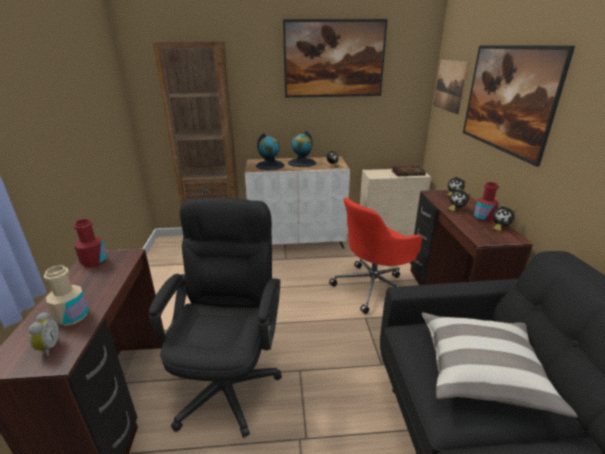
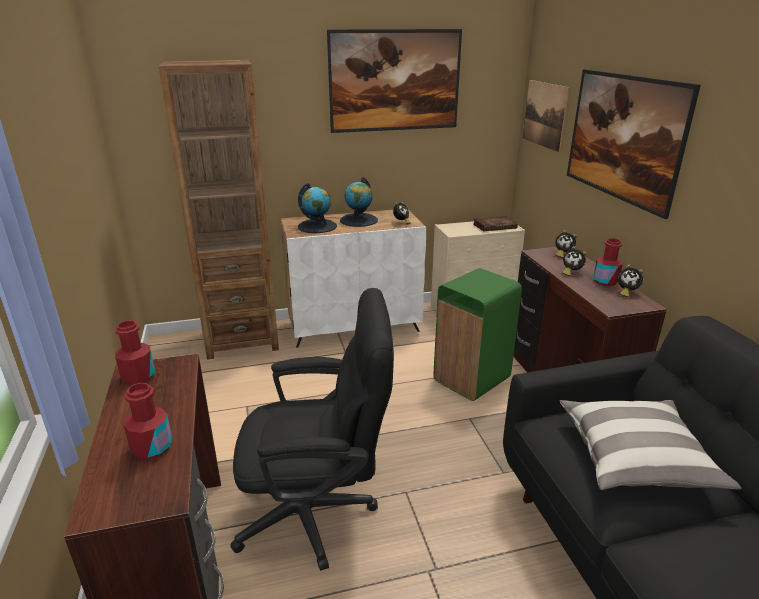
camera: 10 degrees left, 0 degrees up
alarm clock [29,312,59,357] -> none
beige bottle [44,265,89,326] -> red bottle [124,383,172,460]
black office chair [149,198,282,438] -> black office chair turned 90 degrees clockwise [230,288,394,571]
red office chair [329,197,422,314] -> green trash can [434,269,522,401]

